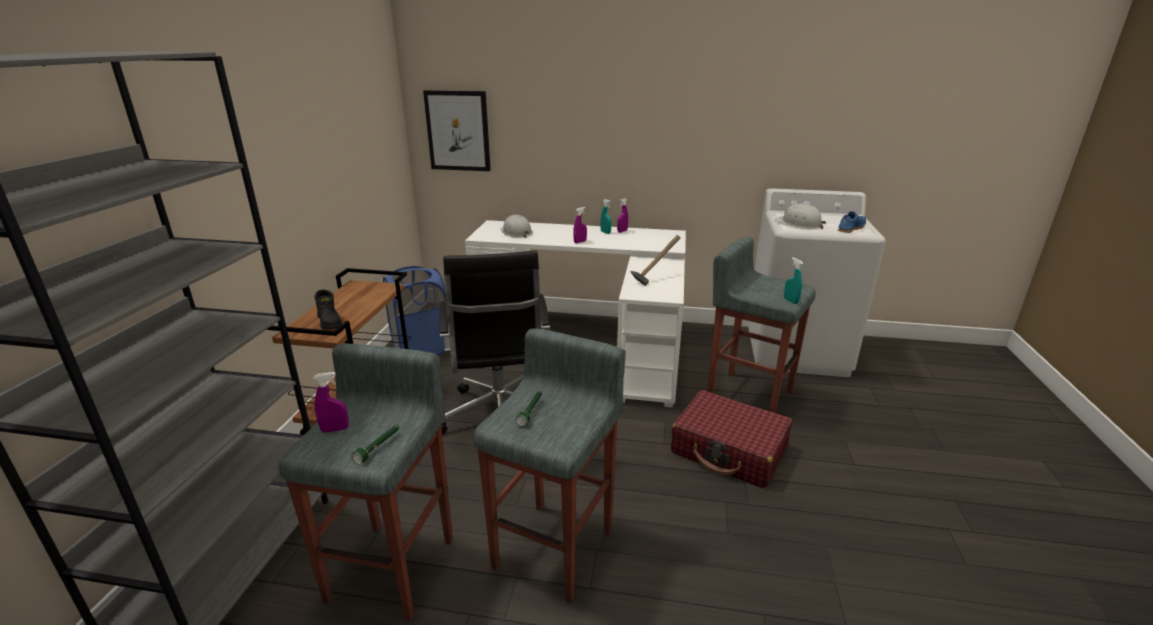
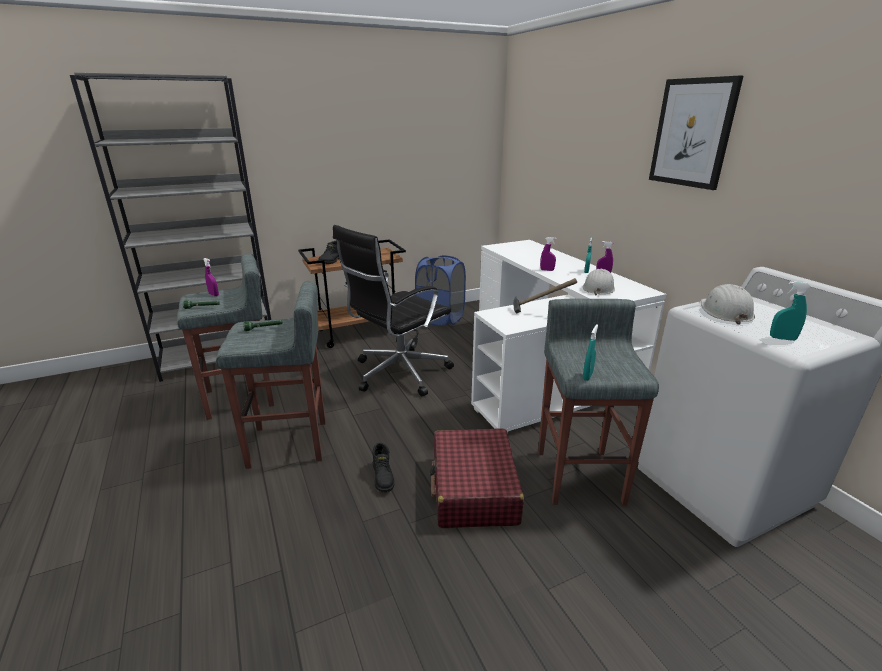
camera: 55 degrees right, 0 degrees up
picture [423,90,491,171] -> picture moved to [649,76,743,190]
white hard hat [500,215,533,238] -> white hard hat moved to [583,269,615,295]
blue shoe [838,211,866,233] -> turquoise spray bottle [770,281,811,341]
none -> black boot [373,443,395,492]

